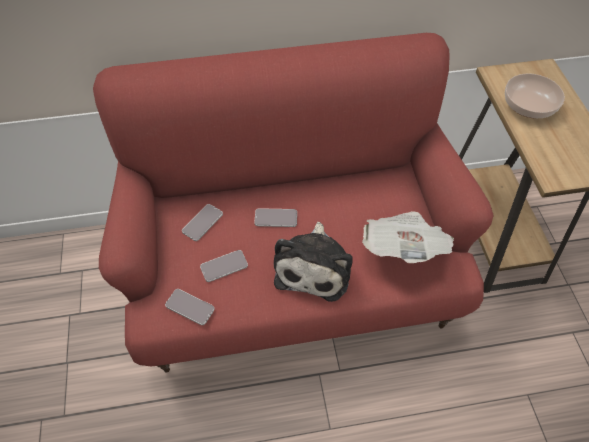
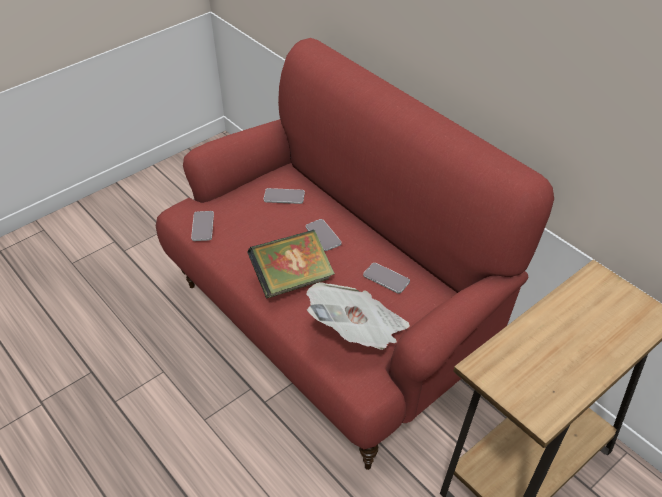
camera: 60 degrees right, 10 degrees down
phone [200,250,248,282] -> phone moved to [363,263,410,294]
plush toy [274,222,353,302] -> book [247,230,335,299]
bowl [505,73,565,118] -> none

